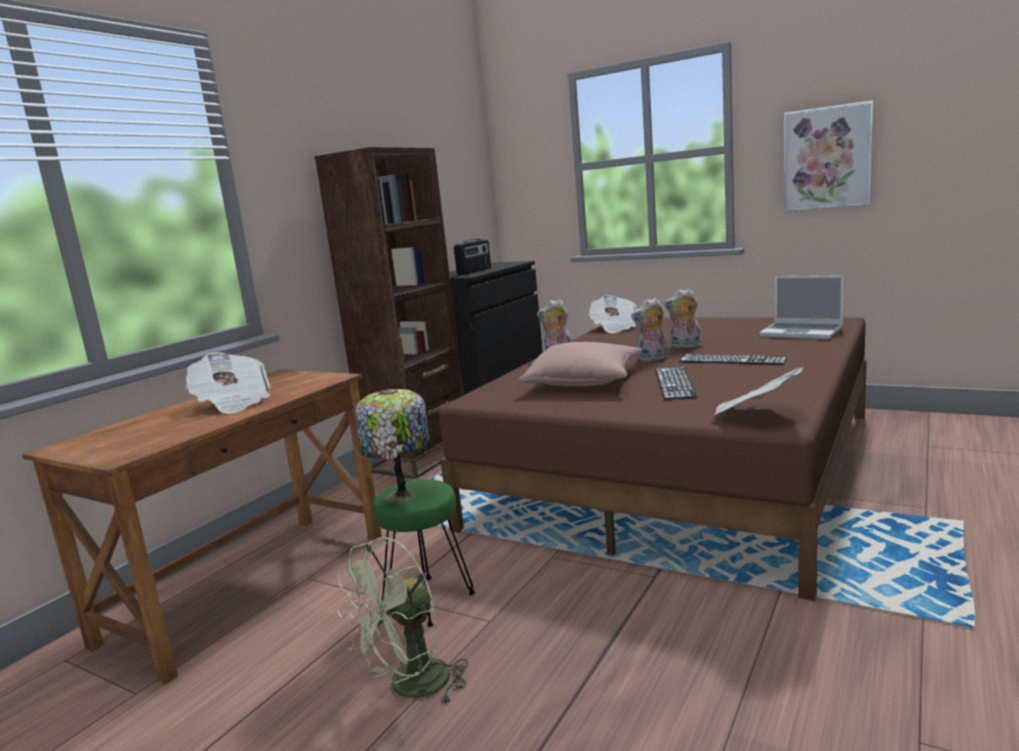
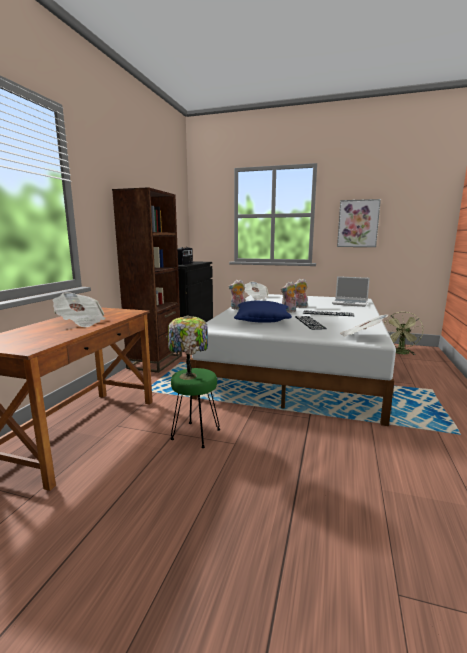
camera: 15 degrees left, 0 degrees up
green fan [337,537,468,705] -> green fan moved to [385,312,423,355]
brown bed [439,317,867,601] -> white bed [190,294,396,426]
pink pillow [518,342,642,386] -> blue pillow [234,301,292,323]

